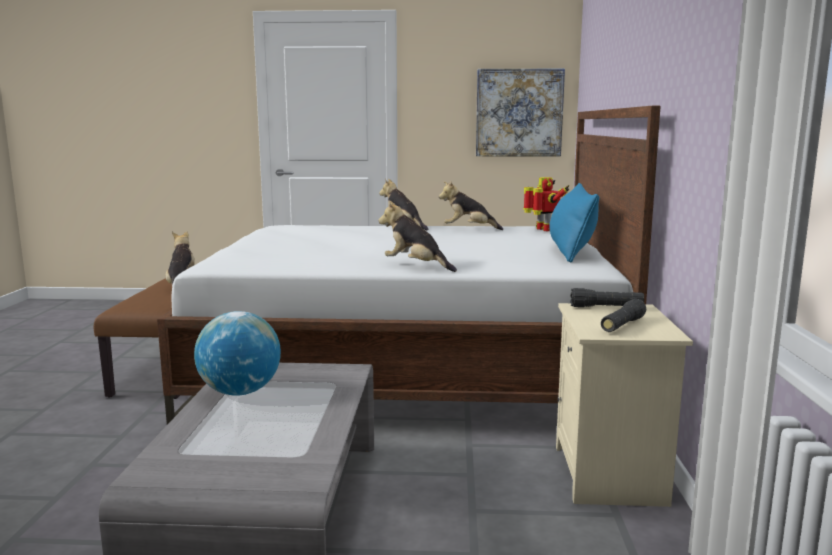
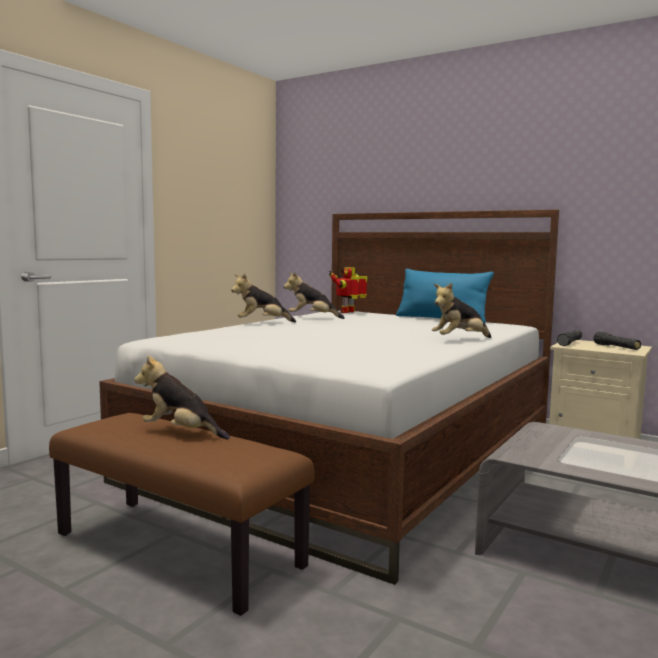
camera: 60 degrees left, 5 degrees down
globe [194,311,281,396] -> none
plush toy [439,181,503,230] -> plush toy turned 60 degrees clockwise [284,272,345,319]
picture [476,68,565,157] -> none
toy robot [523,177,569,231] -> toy robot turned 60 degrees counterclockwise [329,267,367,313]

